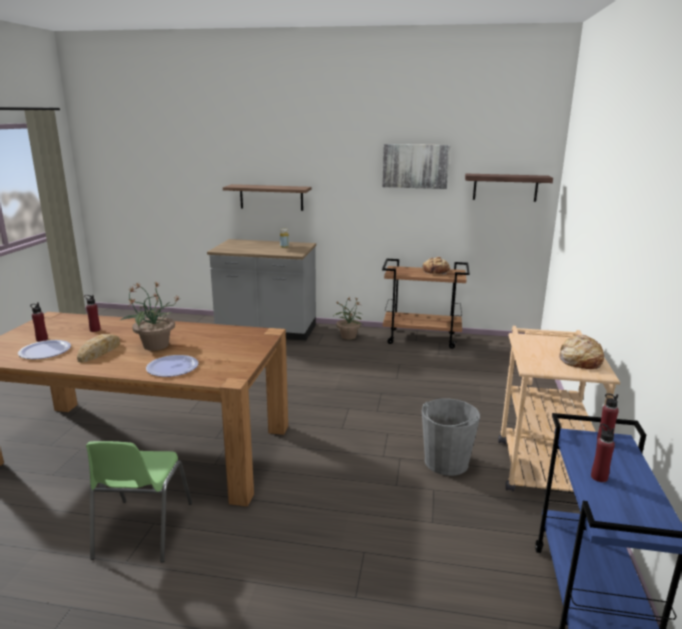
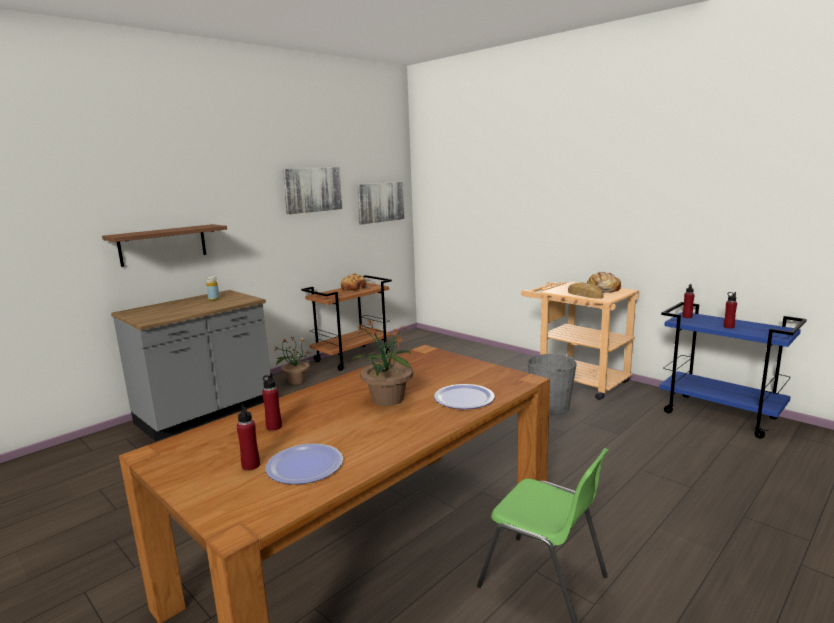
camera: 55 degrees left, 5 degrees down
bread [77,334,120,363] -> bread moved to [568,282,604,299]
shelf [465,174,553,202] -> picture [357,182,405,224]

